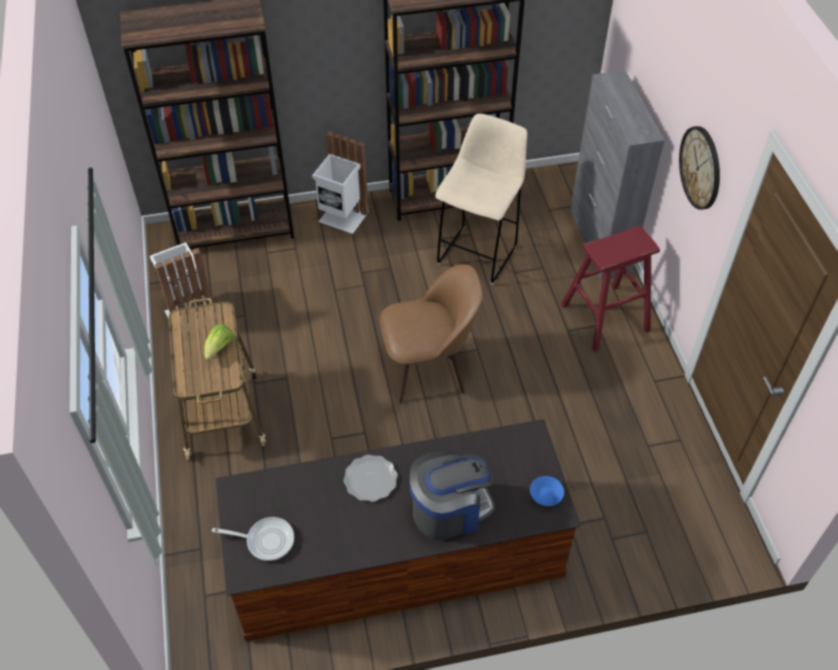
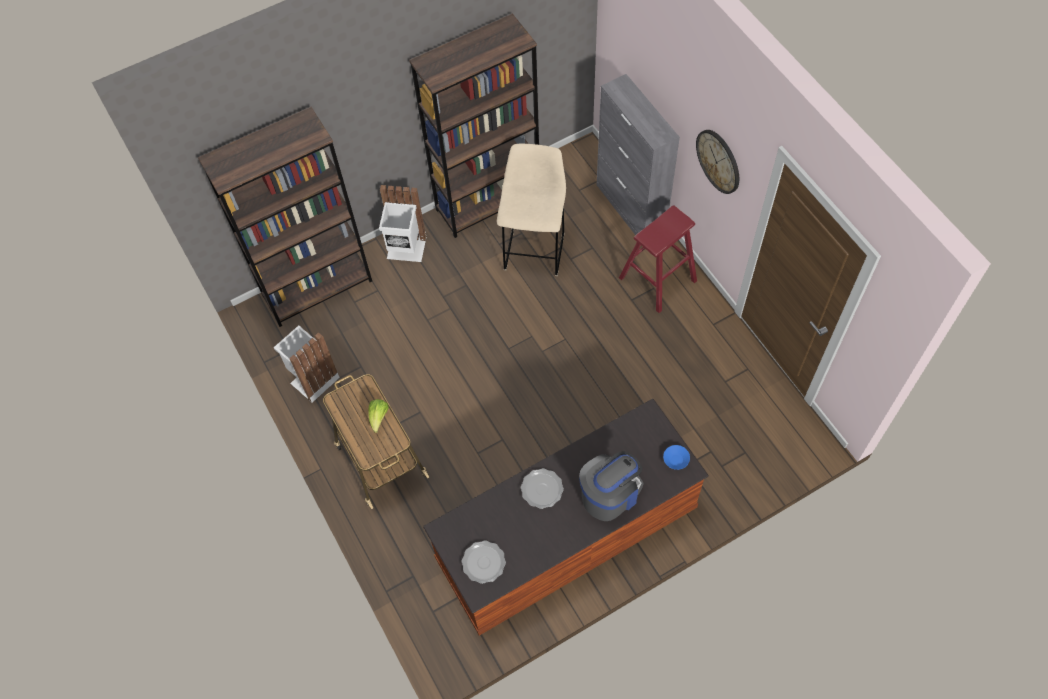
camera: 15 degrees left, 10 degrees up
frying pan [212,517,294,561] -> plate [462,540,506,584]
brown chair [379,264,482,404] -> none

